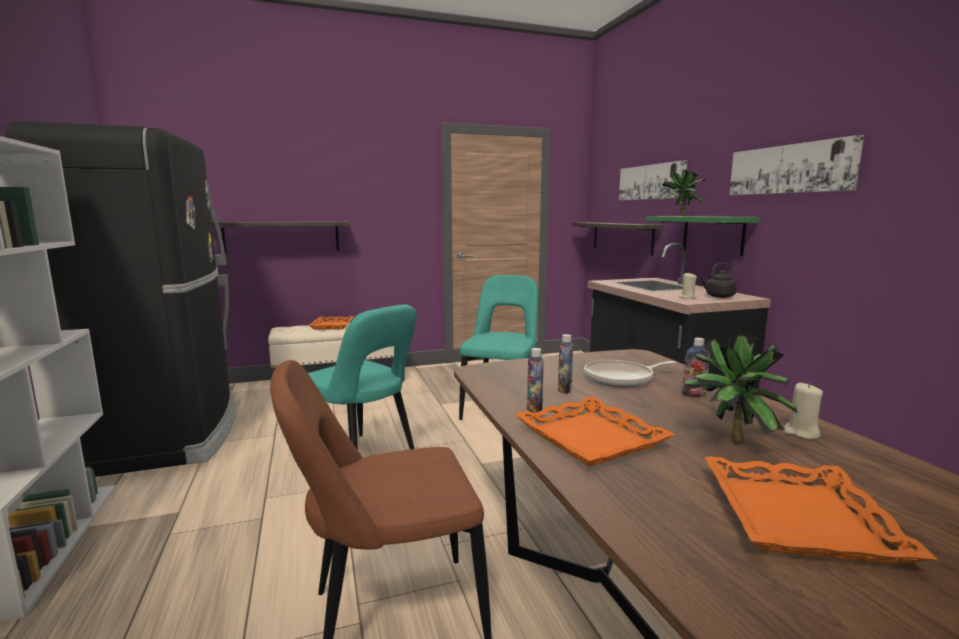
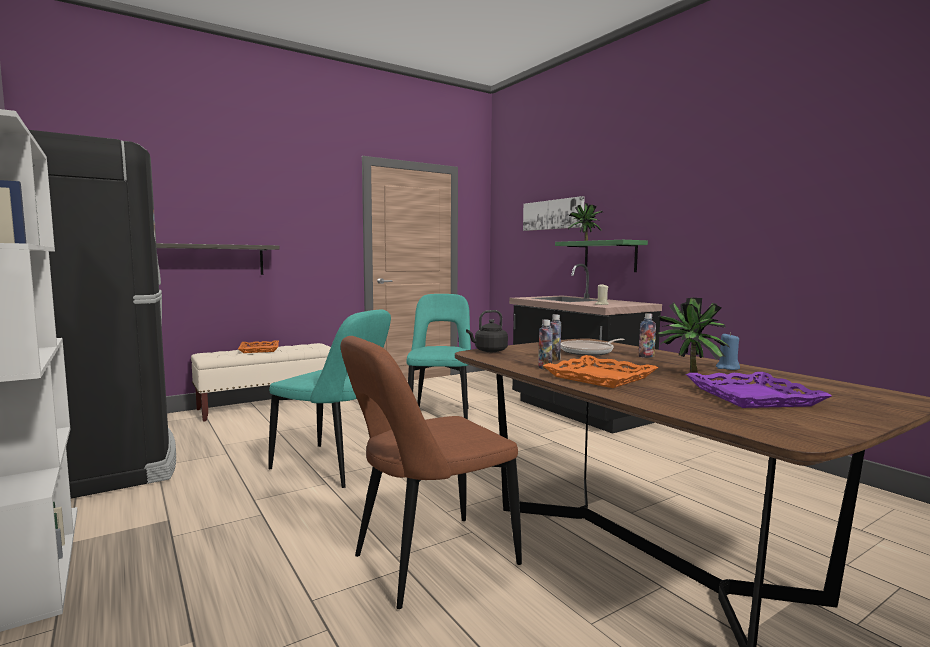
camera: 15 degrees left, 5 degrees down
shelf [572,222,663,256] -> none
black kettle [700,263,737,298] -> black kettle moved to [466,310,508,352]
orange tray [705,457,938,564] -> purple tray [686,372,832,408]
picture [729,135,864,195] -> none
beige candle [784,383,823,439] -> blue candle [716,333,740,370]

